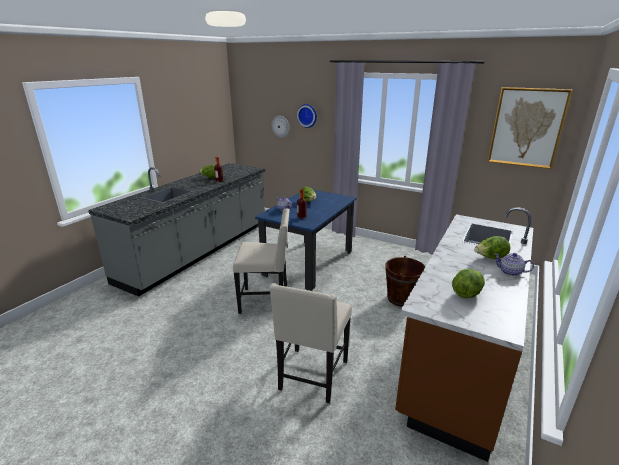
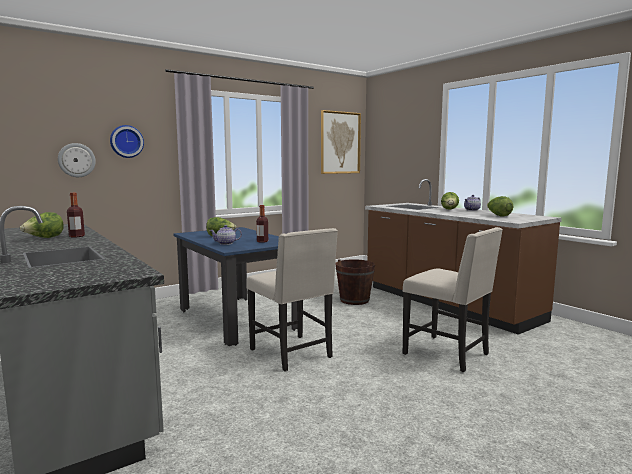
camera: 65 degrees left, 15 degrees down
beige chair [233,209,290,314] -> beige chair turned 120 degrees clockwise [247,228,338,372]

